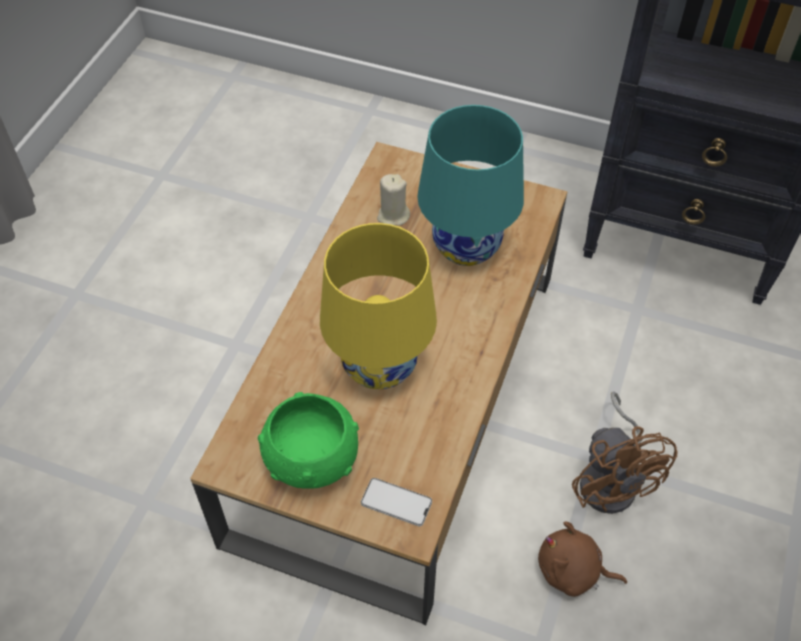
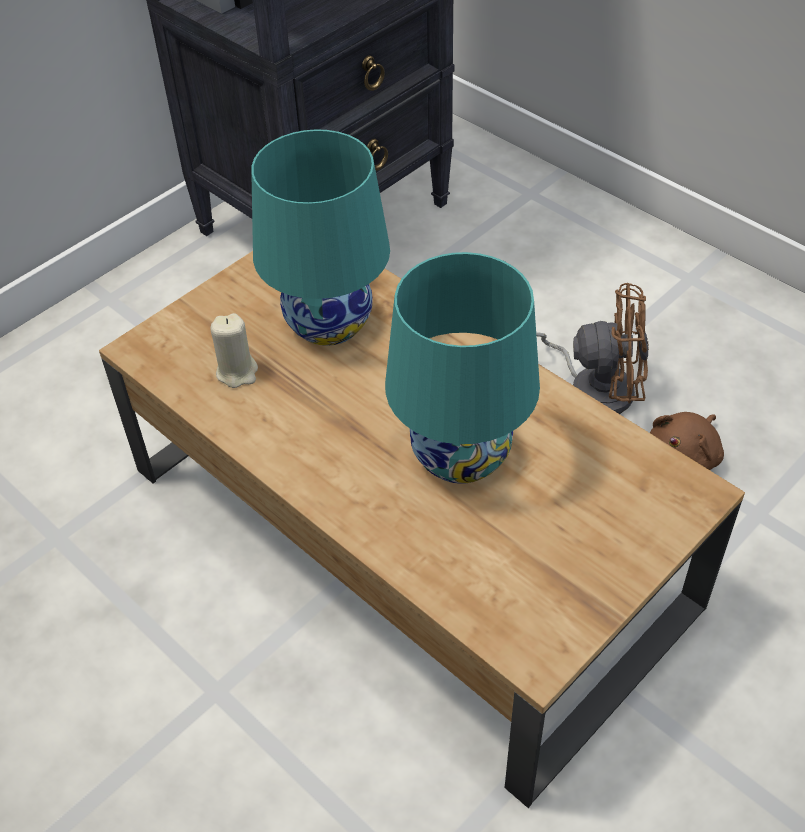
camera: 65 degrees left, 5 degrees down
green bowl [258,392,359,489] -> none
yellow table lamp [320,223,437,389] -> turquoise table lamp [385,252,540,484]
phone [361,478,432,526] -> none

